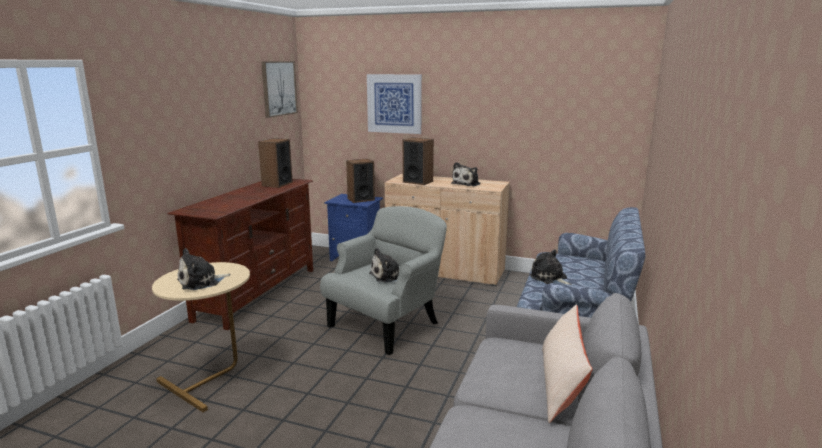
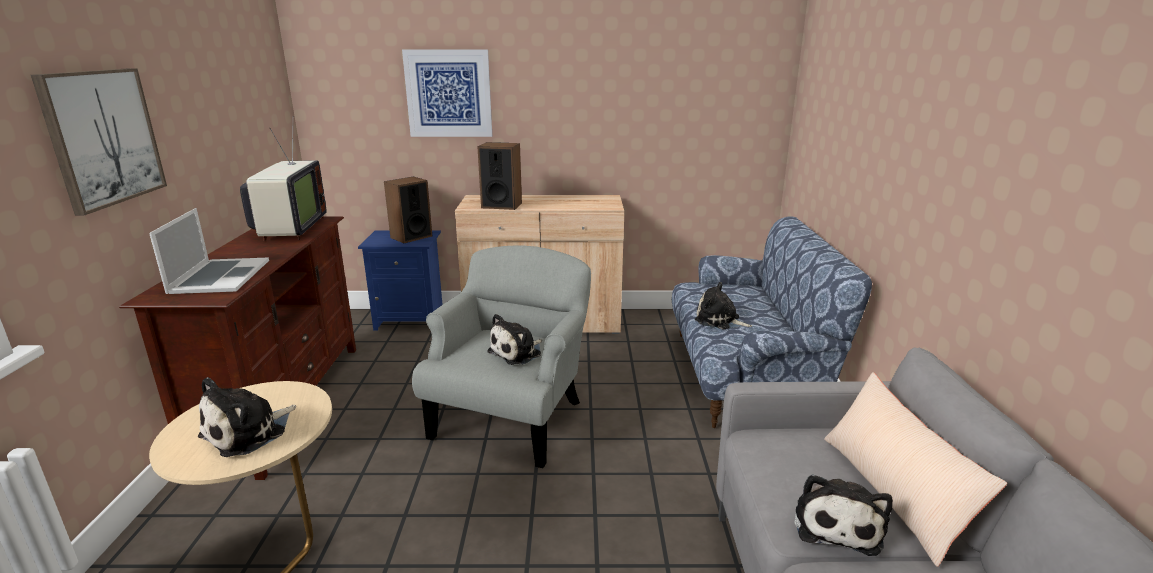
camera: 20 degrees left, 5 degrees up
speaker [258,138,293,188] -> television [240,128,327,241]
picture [261,61,298,118] -> picture moved to [31,68,167,215]
plush toy [451,162,481,186] -> plush toy moved to [794,474,893,556]
none -> laptop [149,208,269,294]

